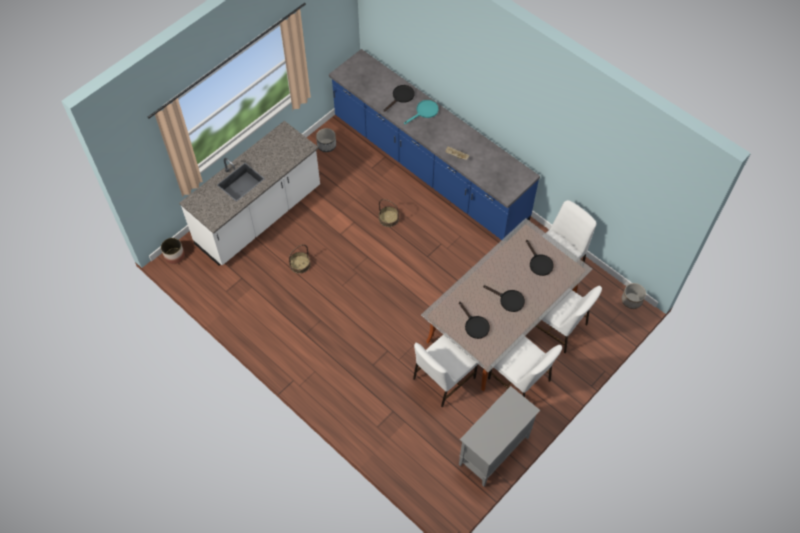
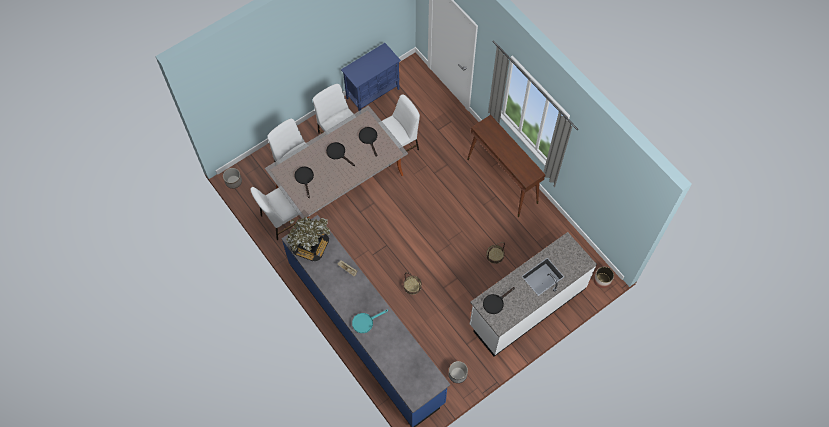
camera: 170 degrees left, 5 degrees up
black frying pan [384,85,415,112] -> black frying pan moved to [483,287,515,314]
grey cabinet [459,386,540,487] -> blue cabinet [341,43,401,111]
none -> potted plant [286,216,330,261]
none -> brown console table [467,115,545,217]

